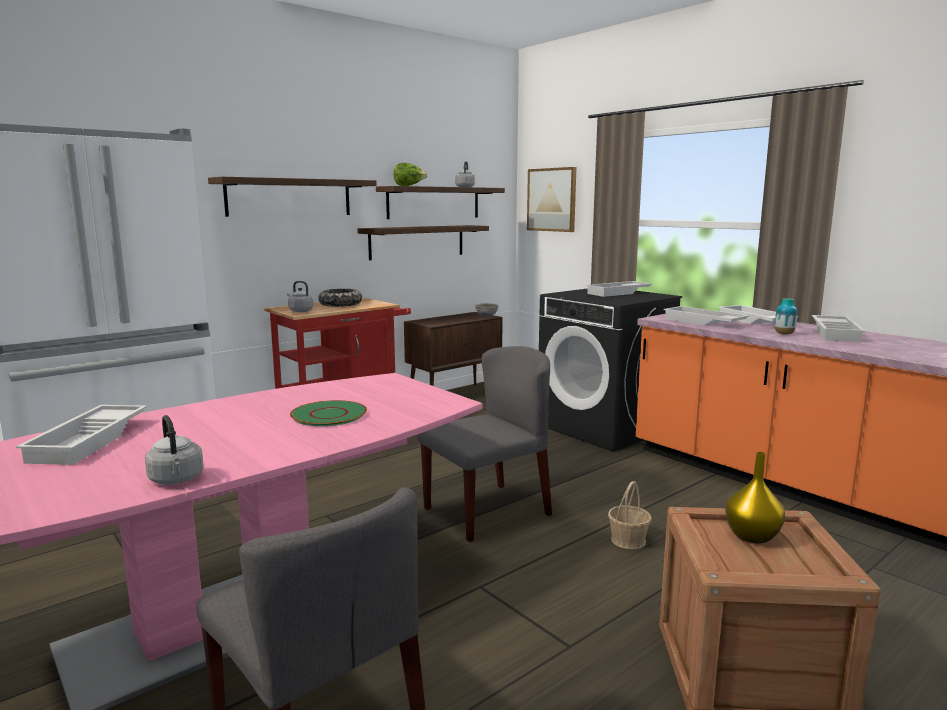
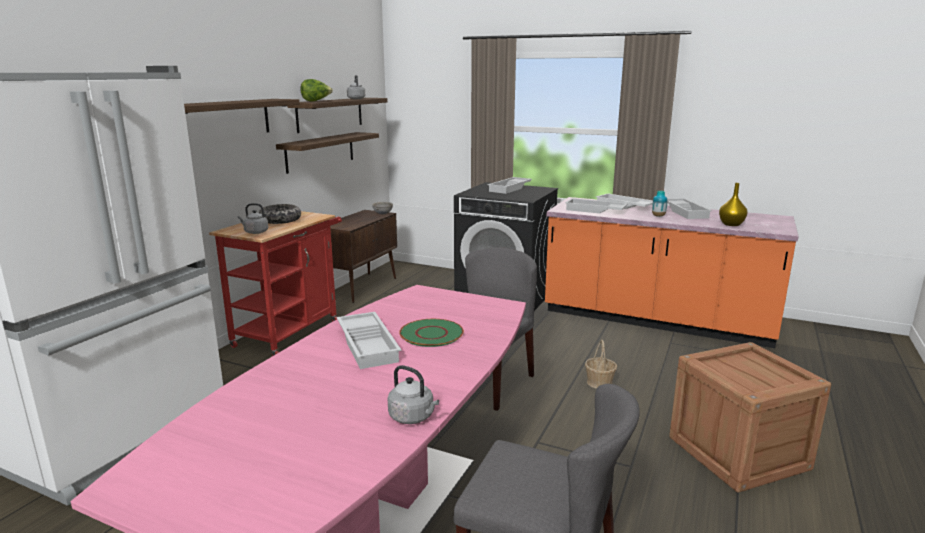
camera: 25 degrees left, 5 degrees up
white tray [16,405,147,465] -> white tray moved to [337,312,401,369]
picture [527,167,576,232] -> none
yellow vase [725,452,785,544] -> yellow vase moved to [719,183,748,226]

